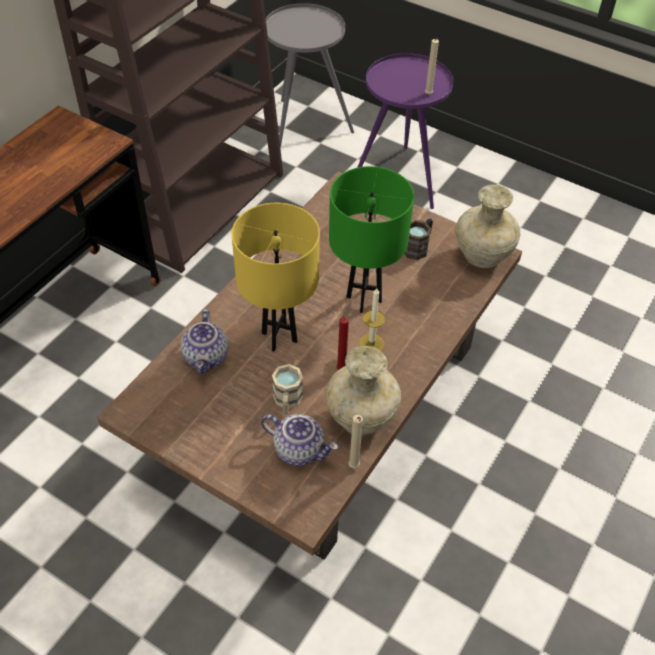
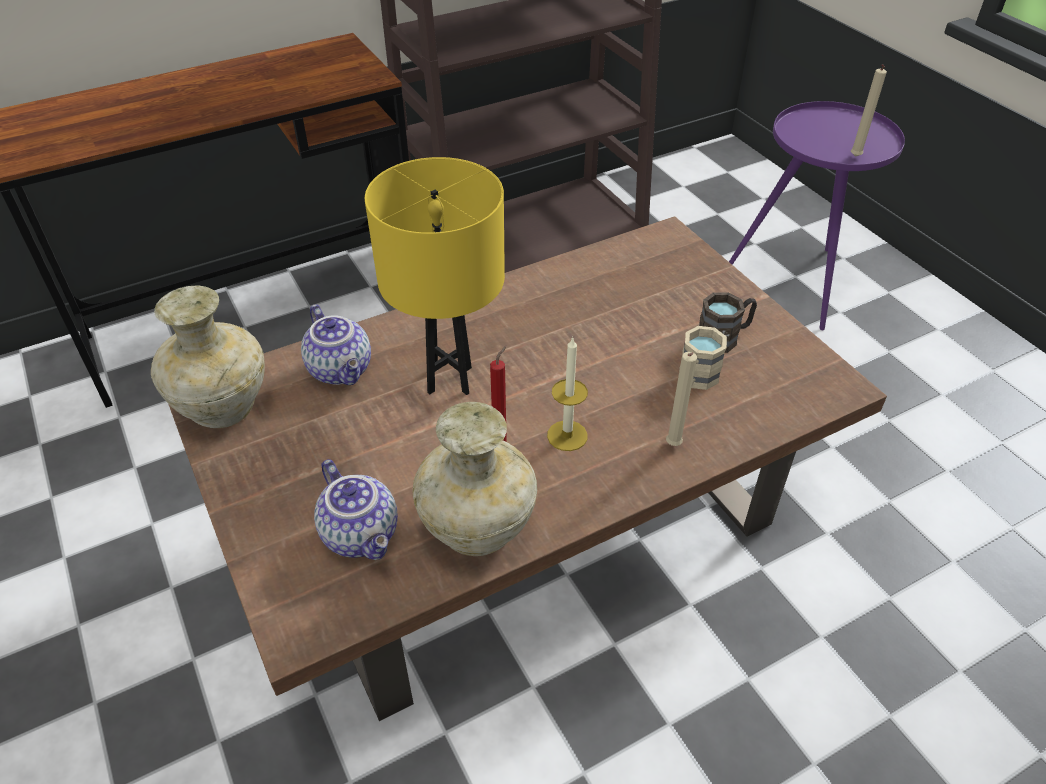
camera: 30 degrees right, 5 degrees down
teapot [181,309,228,374] -> teapot turned 60 degrees counterclockwise [301,304,371,385]
grey side table [266,3,354,149] -> none
beige mug [272,364,303,414] -> beige mug moved to [679,326,727,390]
green table lamp [329,166,414,313] -> none
beige candle [348,415,363,468] -> beige candle moved to [666,352,697,446]
beige vase [456,184,520,268] -> beige vase moved to [151,286,265,428]

